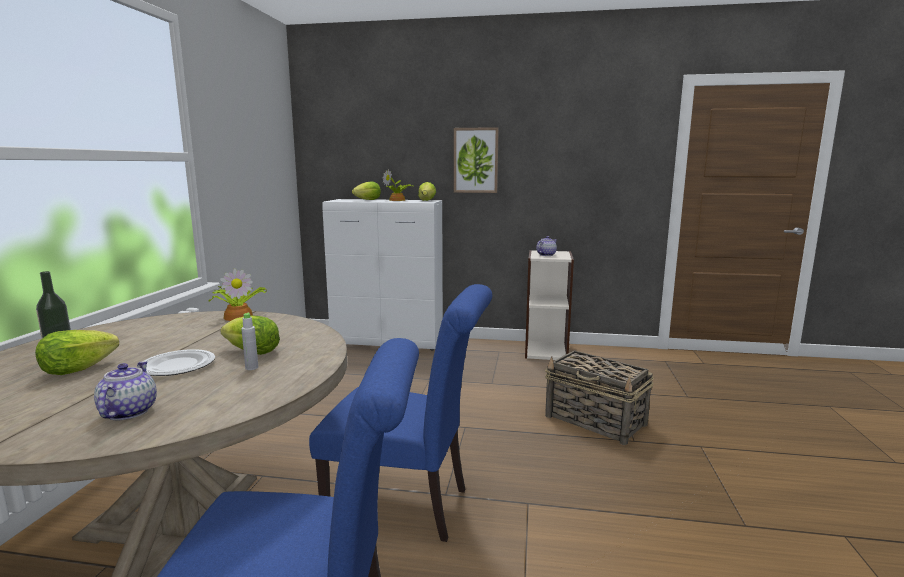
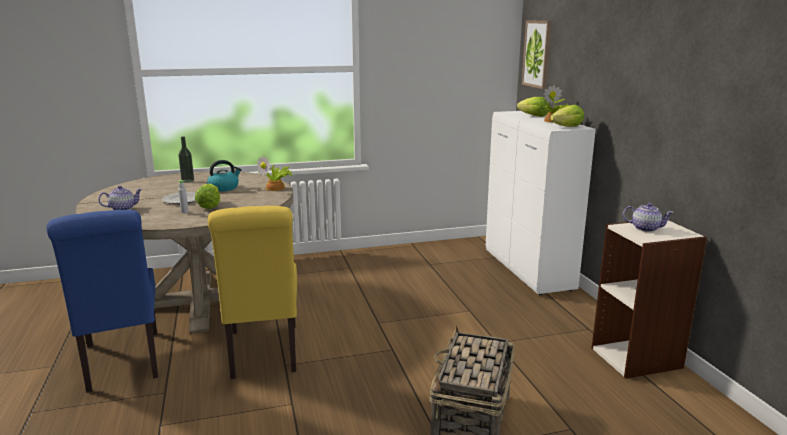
camera: 65 degrees right, 5 degrees up
lettuce [35,330,119,375] -> none
blue chair [309,284,492,542] -> yellow chair [208,206,297,379]
picture [454,127,499,193] -> picture moved to [522,21,552,89]
none -> kettle [207,160,242,192]

